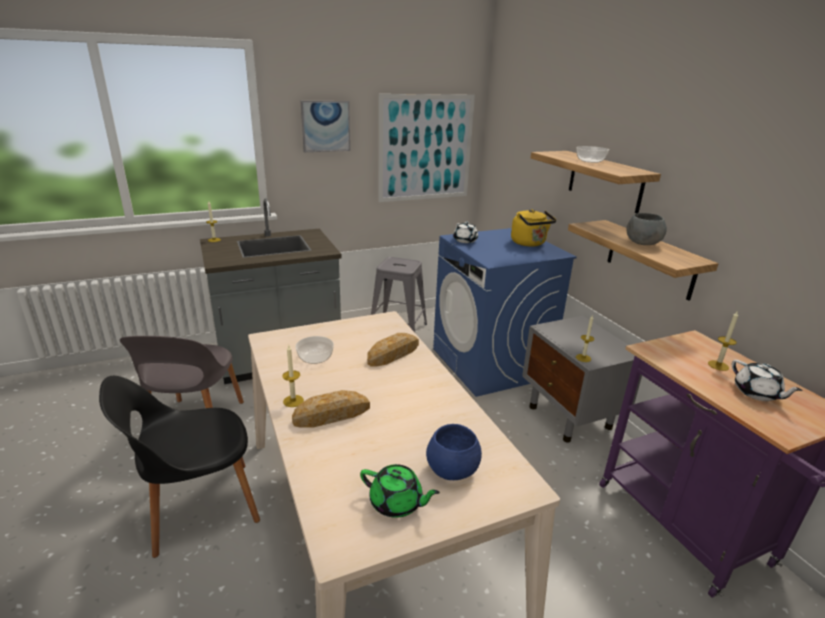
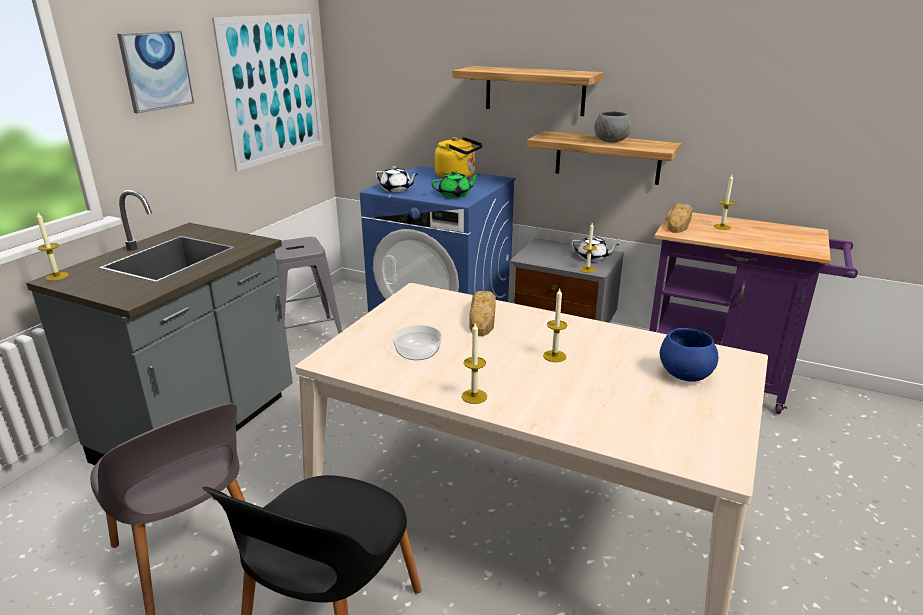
camera: 40 degrees left, 0 degrees up
bread [292,390,370,428] -> bread moved to [667,204,693,233]
green teapot [360,464,440,518] -> green teapot moved to [431,171,480,198]
bowl [576,146,609,163] -> none
white teapot [732,360,803,401] -> white teapot moved to [571,235,620,262]
none -> candle [543,289,567,362]

